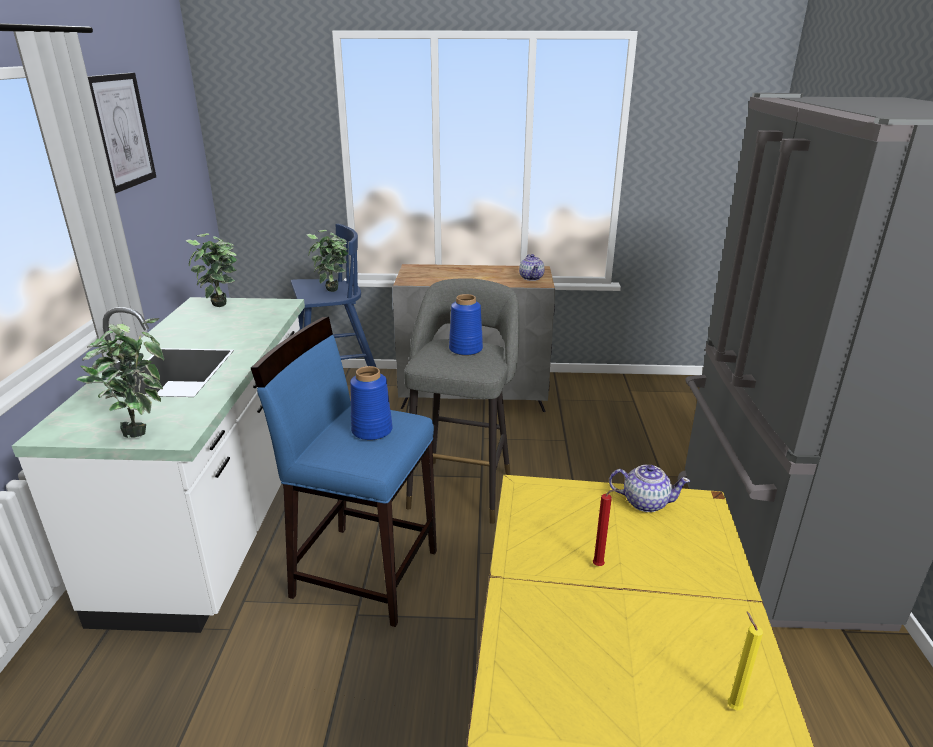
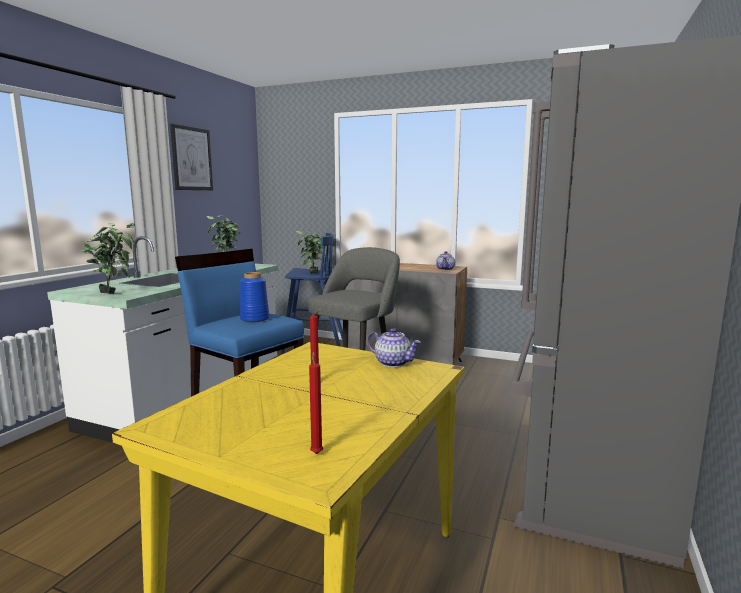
camera: 20 degrees right, 15 degrees down
blue vase [449,294,483,356] -> none
yellow candle [728,612,763,711] -> red candle [309,351,323,454]

